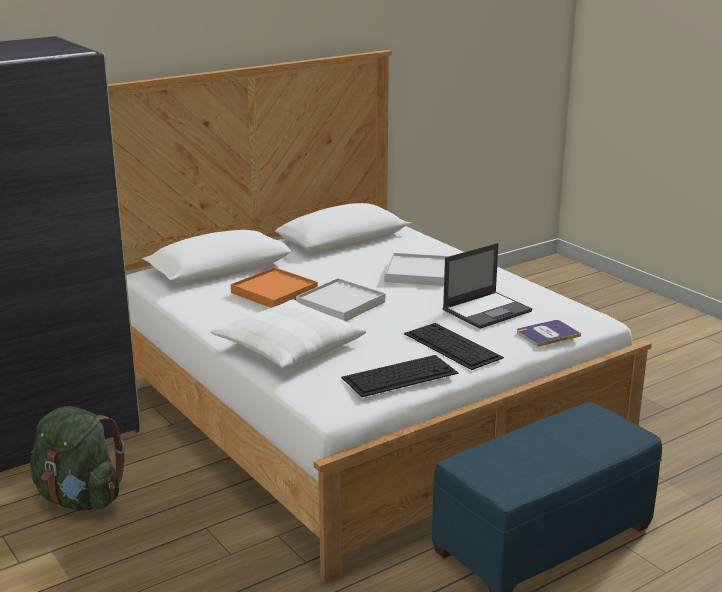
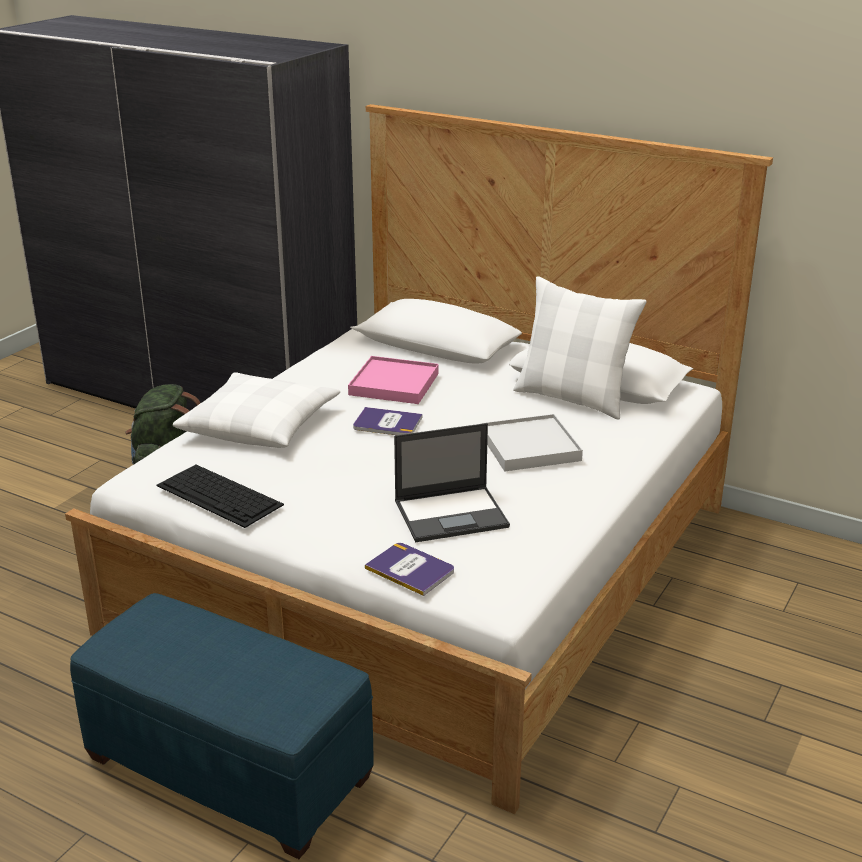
camera: 65 degrees right, 5 degrees up
orange tray [231,267,318,308] -> pink tray [348,356,439,404]
white tray [296,278,385,321] -> book [353,407,423,435]
keyboard [404,323,504,370] -> none
laptop [443,243,532,329] -> laptop turned 45 degrees counterclockwise [394,423,510,542]
none -> white pillow [513,276,647,419]

